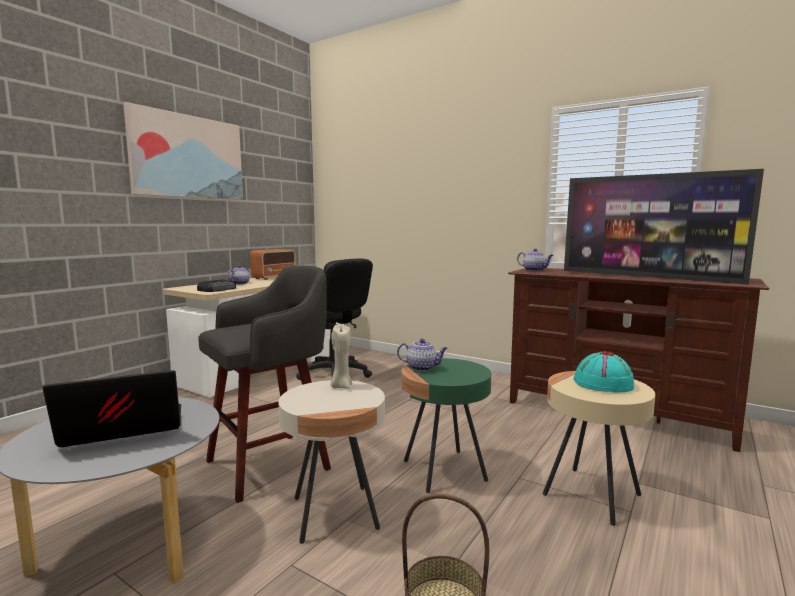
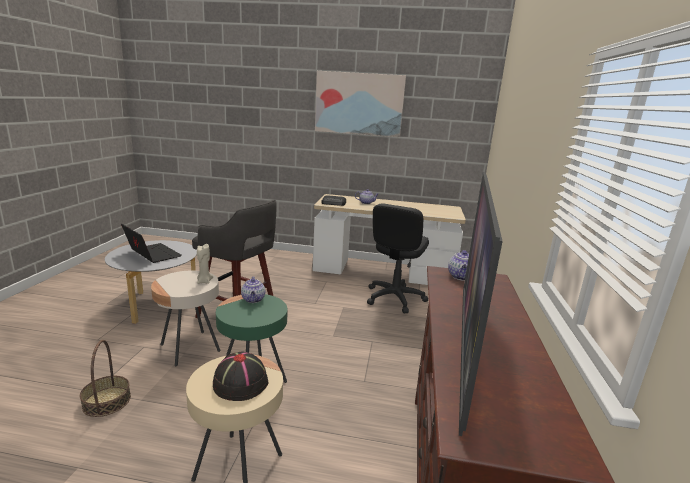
camera: 65 degrees right, 10 degrees up
radio [250,249,296,280] -> none
turquoise hat [573,351,634,393] -> black hat [213,351,268,401]

